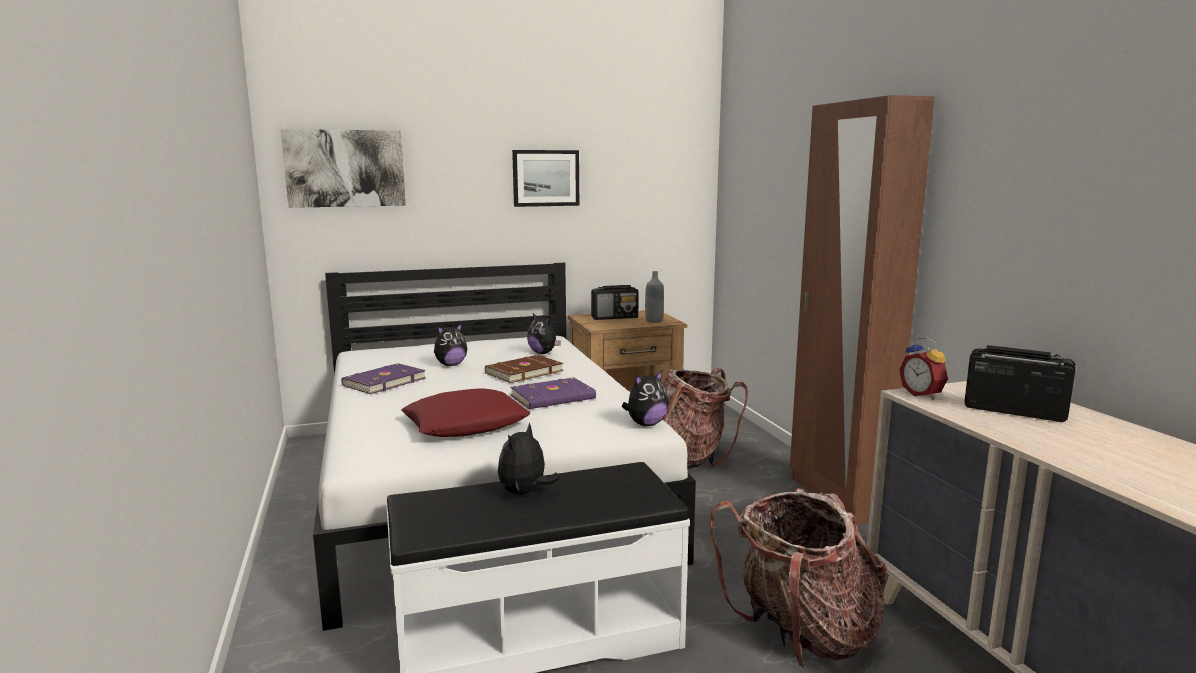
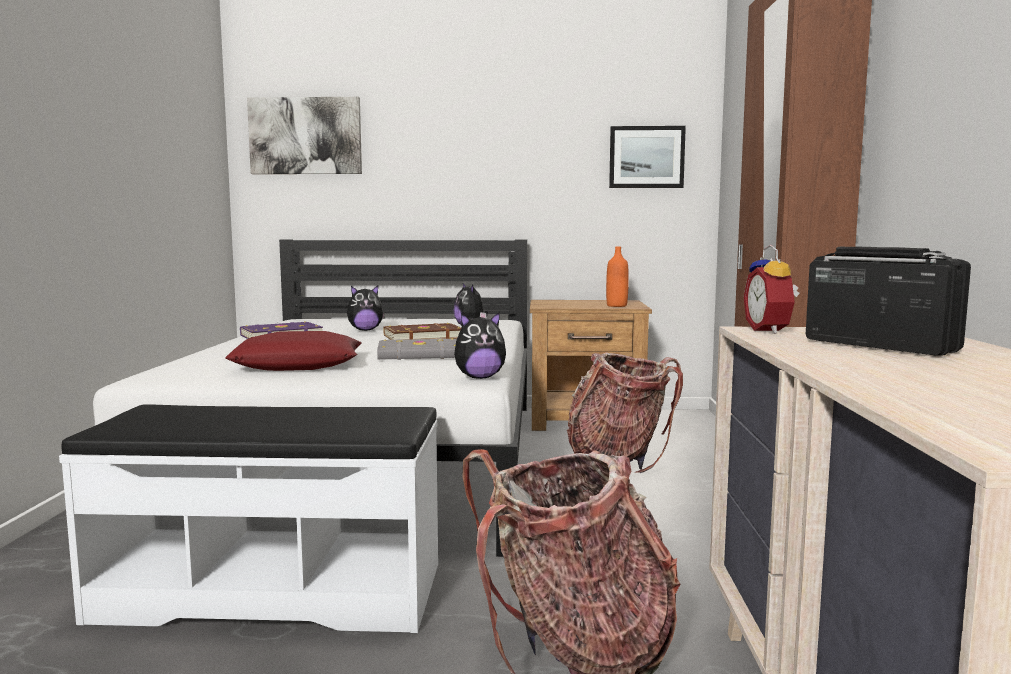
camera: 20 degrees right, 5 degrees down
plush toy [498,422,560,495] -> none
purple book [510,378,596,409] -> grey book [377,338,457,360]
picture [512,150,579,207] -> picture moved to [609,126,686,188]
radio [591,285,639,320] -> none
grey bottle [645,271,664,323] -> orange bottle [606,247,629,307]

